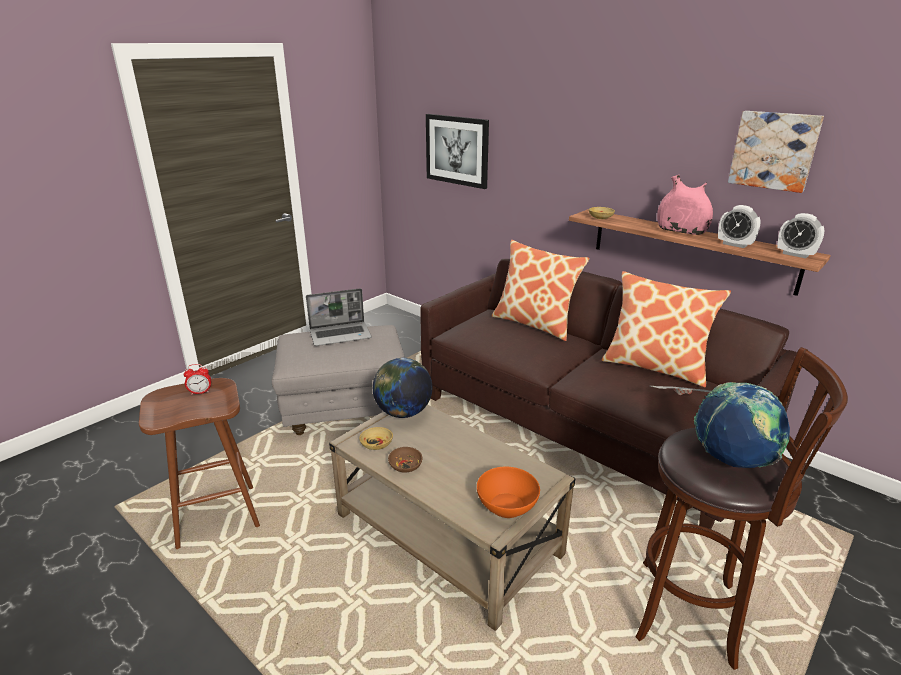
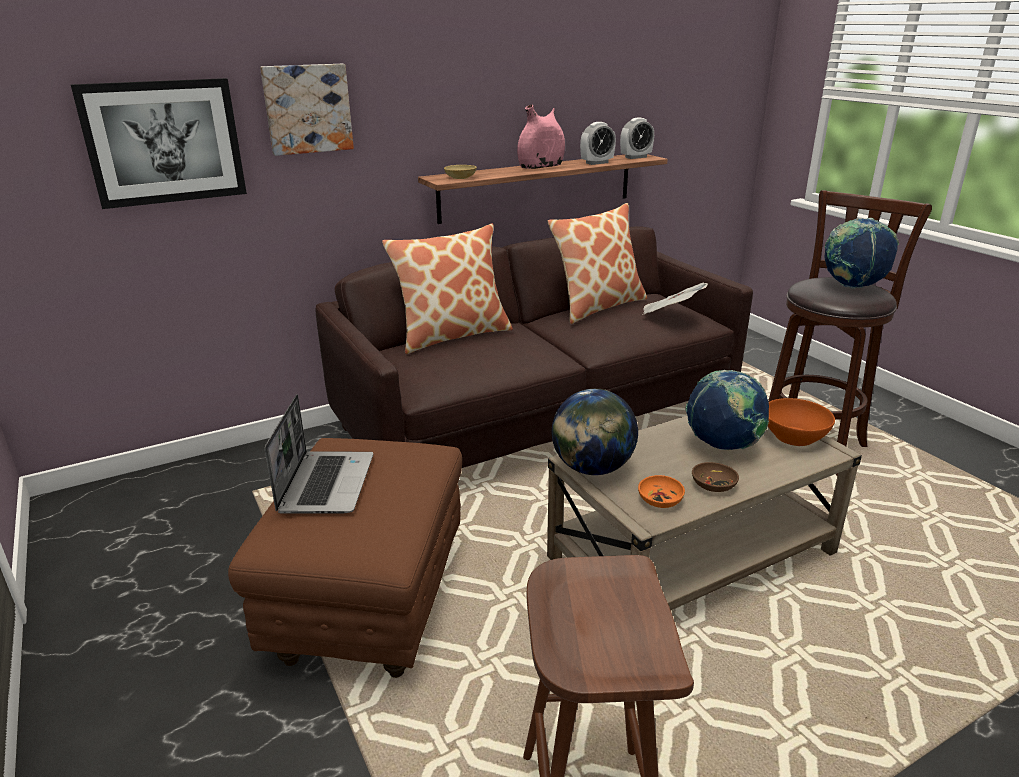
camera: 70 degrees left, 0 degrees up
alarm clock [184,364,211,395] -> none
grey ottoman [272,325,405,435] -> brown ottoman [228,438,462,678]
beige bowl [359,427,393,450] -> orange bowl [638,475,685,508]
picture [728,111,824,193] -> picture moved to [260,64,354,156]
none -> globe [685,370,769,450]

